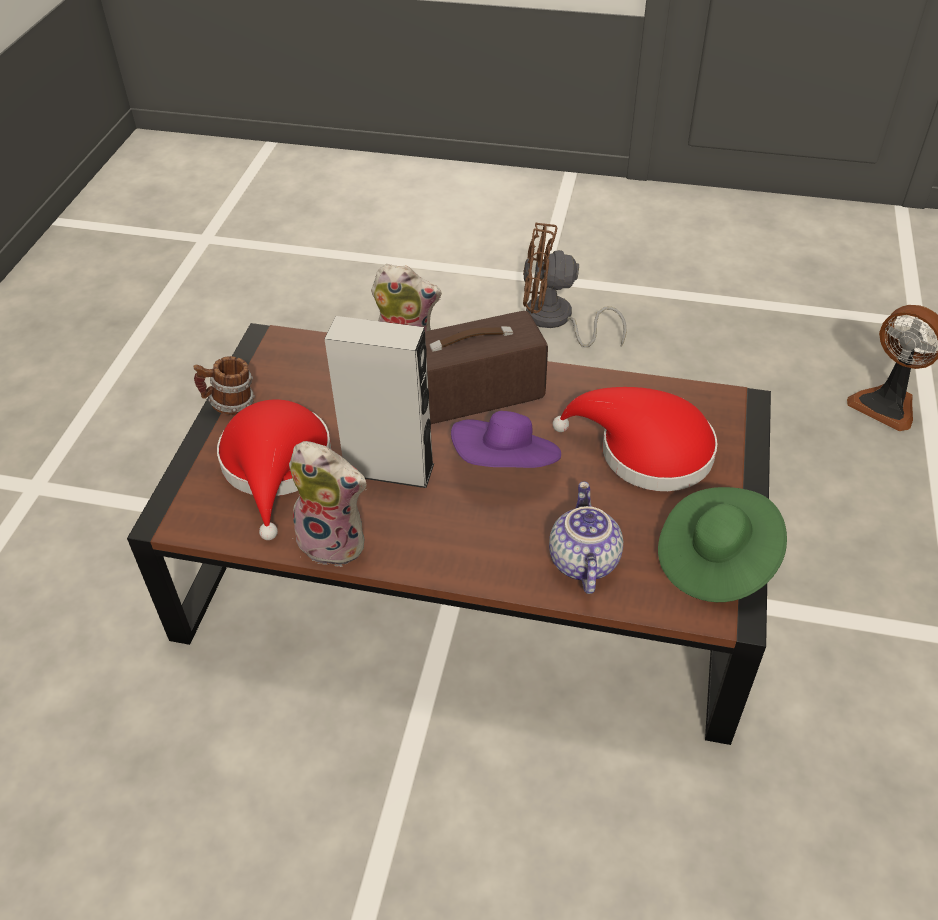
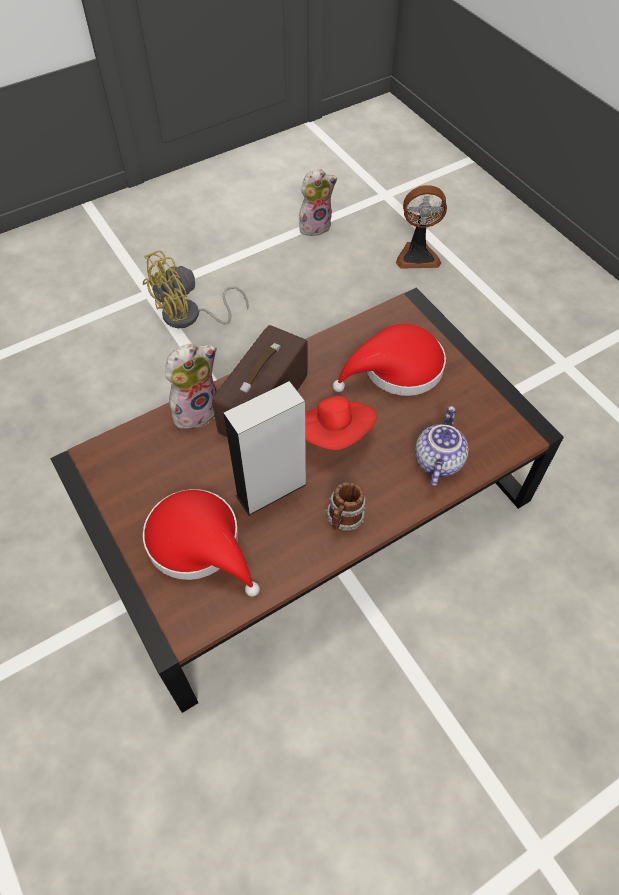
camera: 45 degrees left, 10 degrees up
mug [193,356,255,415] -> mug moved to [325,482,366,532]
plush toy [289,441,368,567] -> plush toy moved to [299,169,337,236]
purple hat [451,411,561,468] -> red hat [305,396,377,450]
brown fan [523,223,627,348] -> yellow fan [143,250,249,328]
teapot [549,481,623,594] -> teapot turned 60 degrees clockwise [415,406,468,486]
green hat [658,487,787,602] -> none

